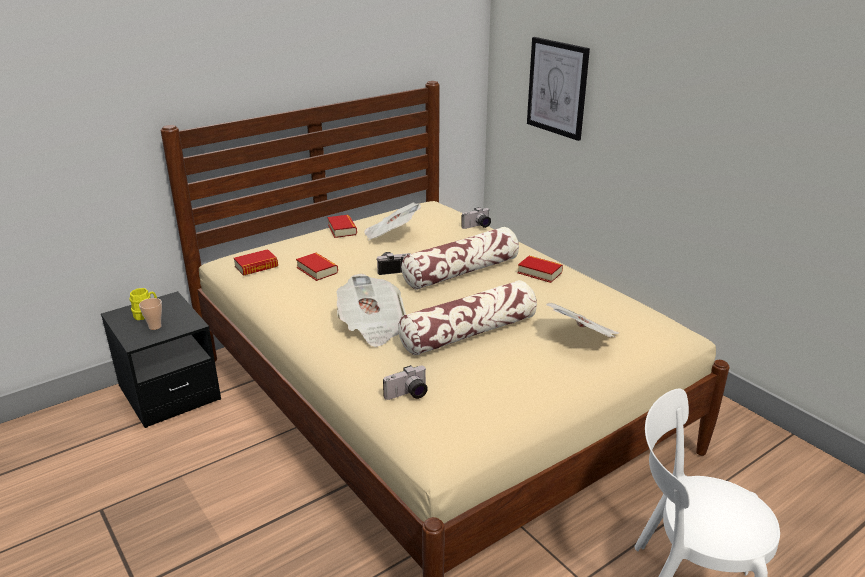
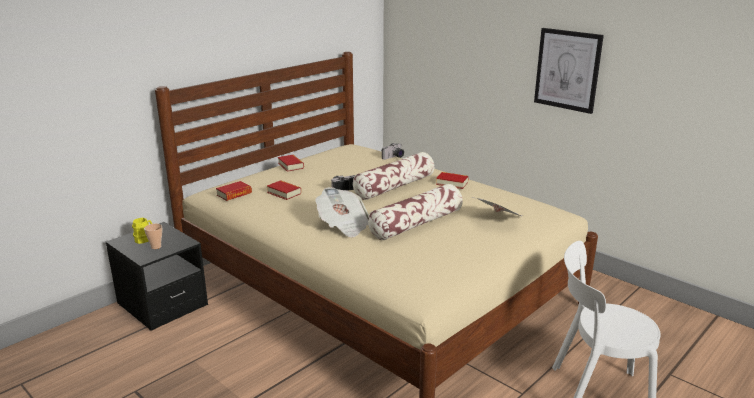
camera: 10 degrees left, 5 degrees down
newspaper [364,203,421,241] -> none
camera [383,365,428,400] -> none
picture [527,37,590,141] -> picture moved to [534,28,604,114]

